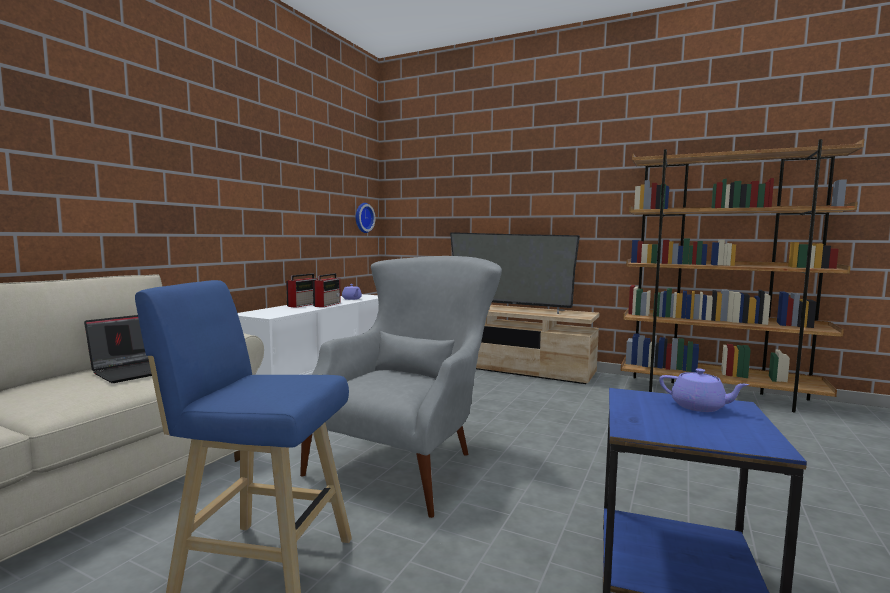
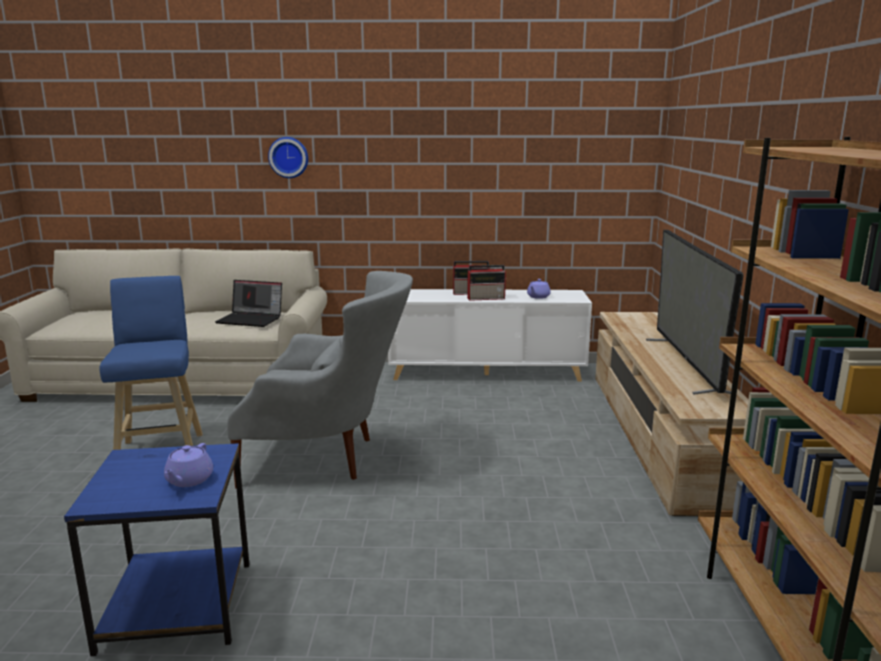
camera: 65 degrees right, 10 degrees up
wall clock [356,203,375,233] -> wall clock moved to [268,137,308,178]

